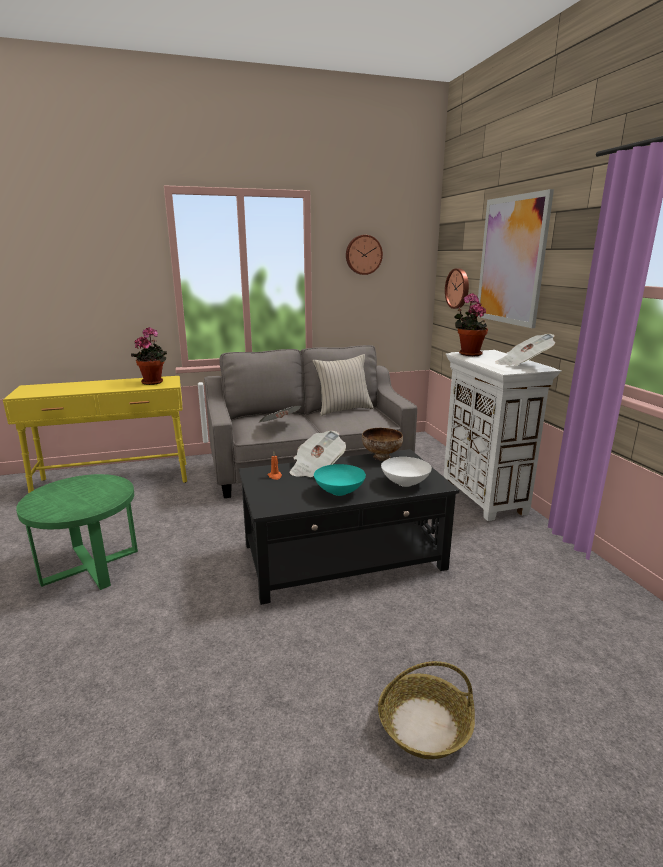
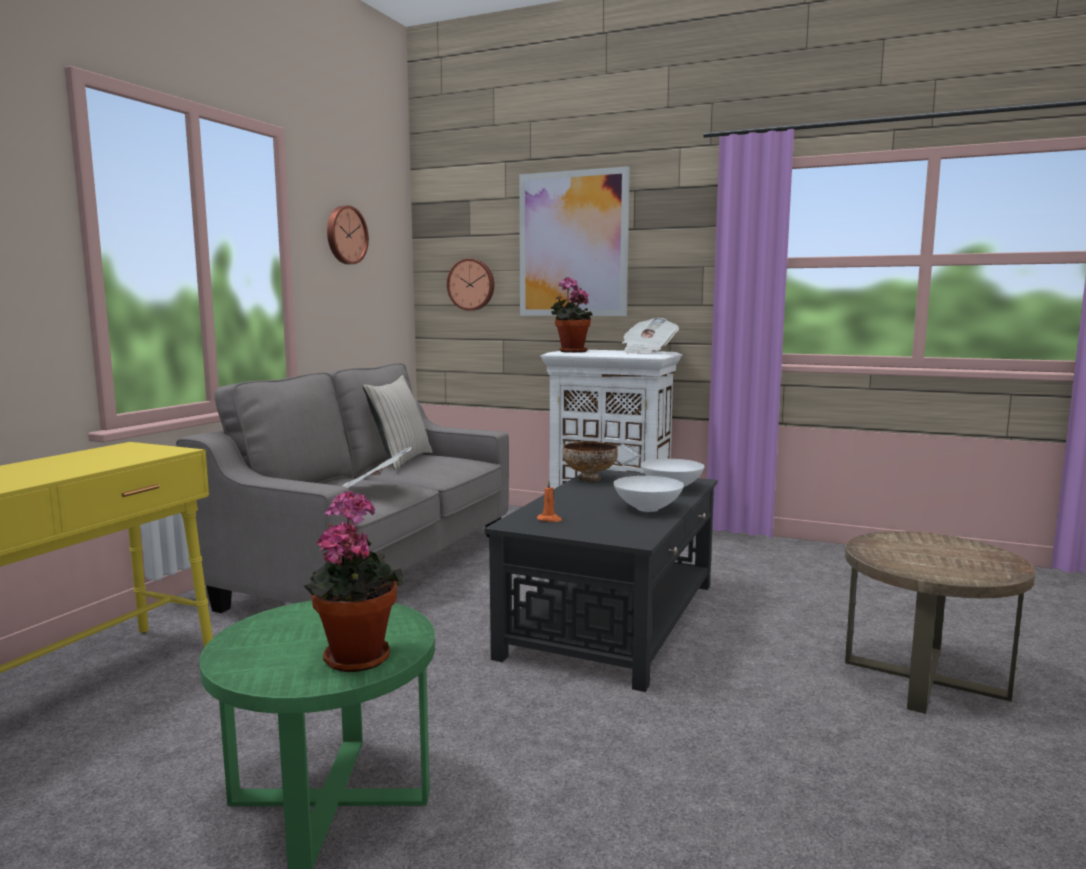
camera: 50 degrees left, 10 degrees down
potted plant [131,327,167,385] -> potted plant moved to [304,490,404,672]
newspaper [289,431,346,477] -> none
turquoise bowl [314,464,366,496] -> white bowl [613,476,684,512]
basket [378,661,475,759] -> brown side table [845,531,1035,714]

